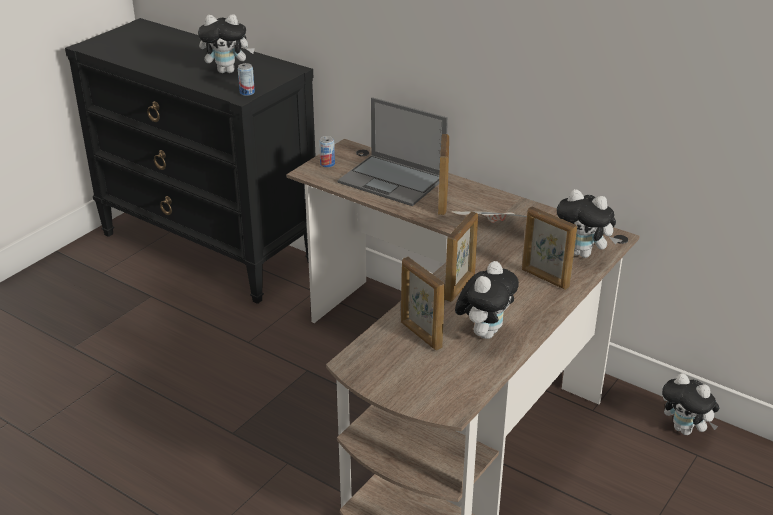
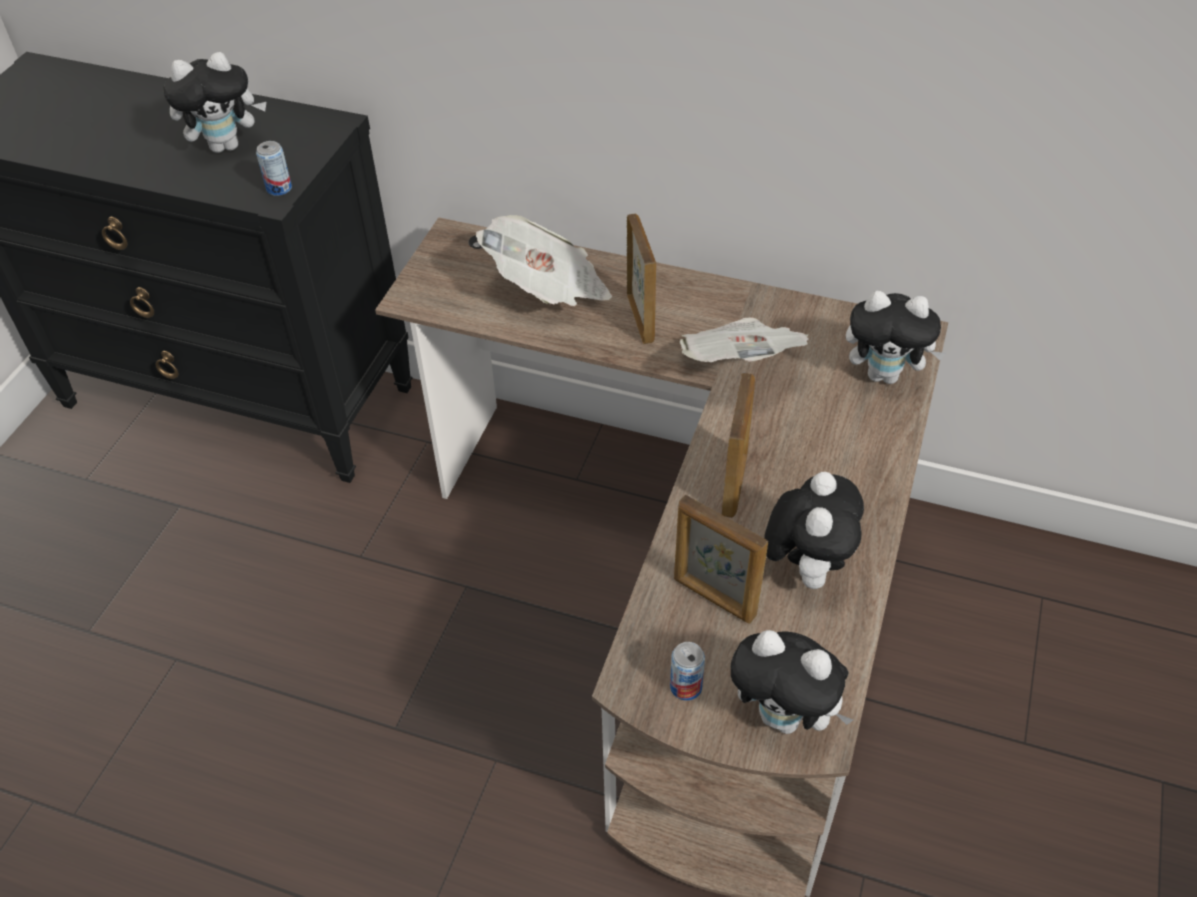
camera: 15 degrees left, 15 degrees up
can [319,136,335,168] -> can moved to [670,642,705,701]
laptop [338,97,448,206] -> newspaper [476,215,612,306]
picture frame [522,206,577,290] -> none
plush toy [662,373,719,435] -> plush toy moved to [731,630,853,734]

